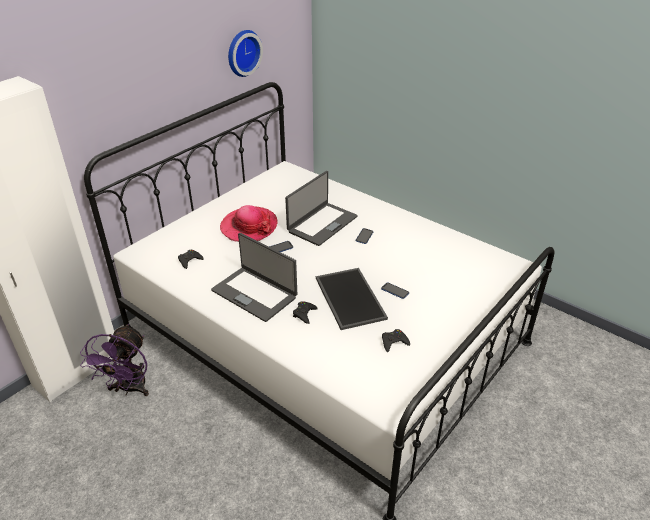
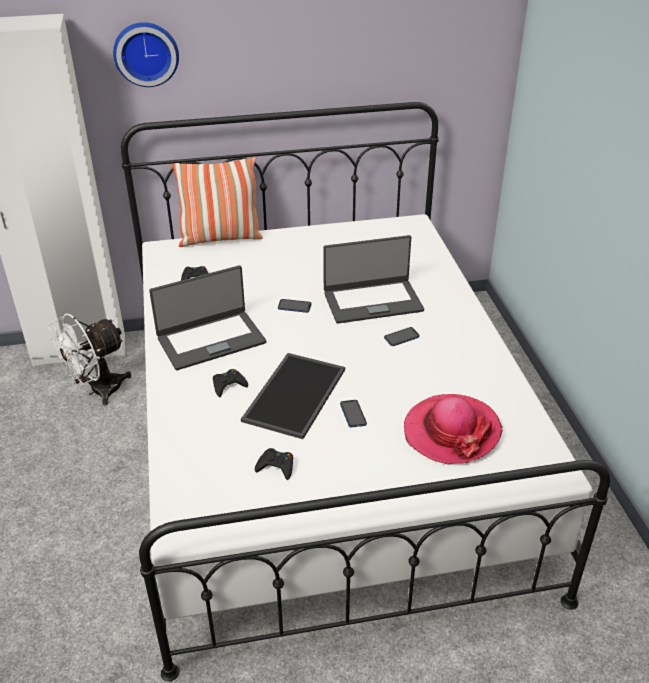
camera: 40 degrees right, 0 degrees up
purple fan [80,324,149,396] -> white fan [48,313,131,405]
laptop [211,233,297,322] -> laptop turned 105 degrees counterclockwise [149,265,266,370]
hat [220,205,278,242] -> hat moved to [404,394,503,464]
wall clock [228,30,263,77] -> wall clock moved to [113,22,179,87]
none -> pillow [172,157,263,247]

